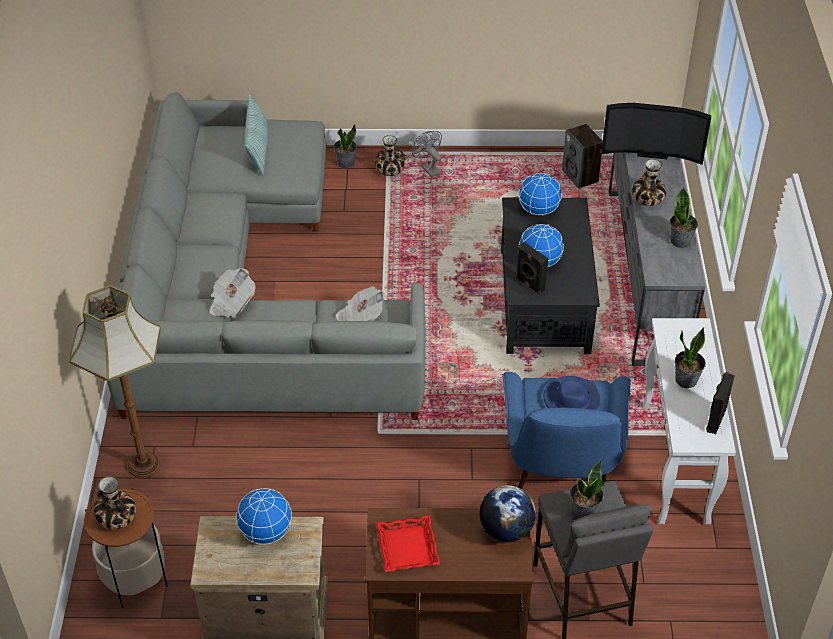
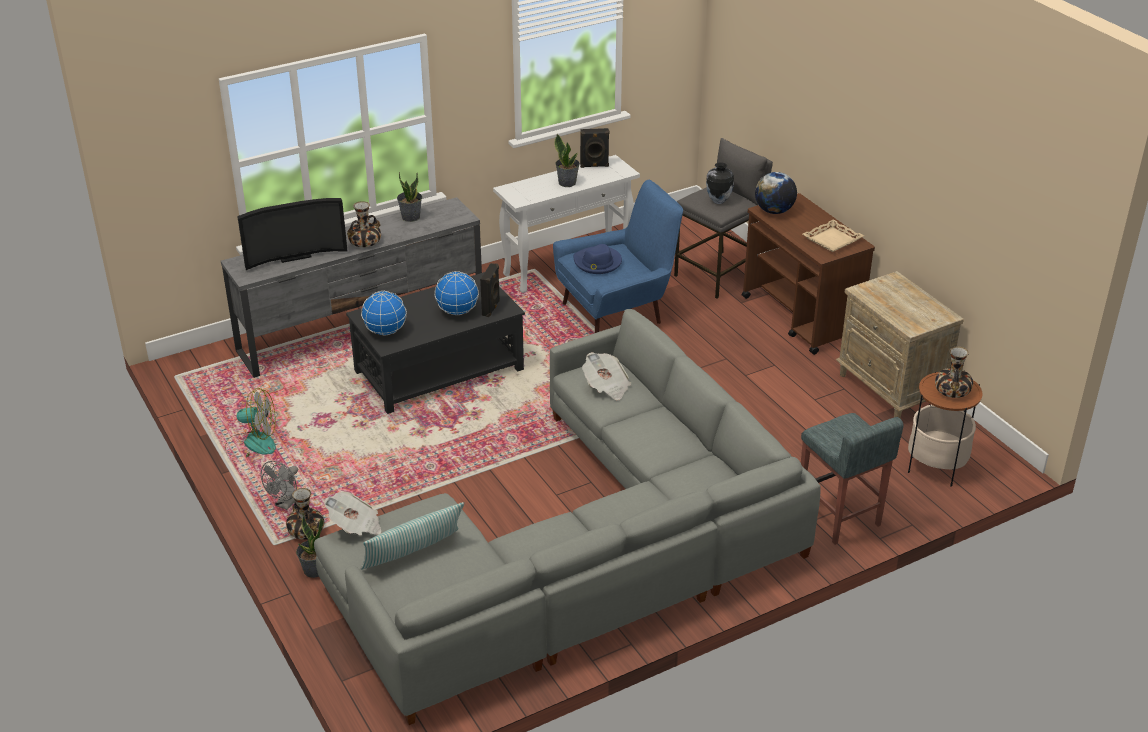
camera: 120 degrees left, 10 degrees down
floor lamp [69,286,161,478] -> grey stool [801,413,903,545]
newspaper [209,268,255,318] -> newspaper moved to [324,492,381,535]
globe [236,488,292,545] -> none
red tray [376,515,440,572] -> beige tray [803,219,864,252]
speaker [562,124,603,189] -> none
potted plant [570,460,605,519] -> vase [706,162,734,204]
television [601,103,711,165] -> television turned 90 degrees clockwise [237,198,348,270]
none -> fan [225,388,276,457]

